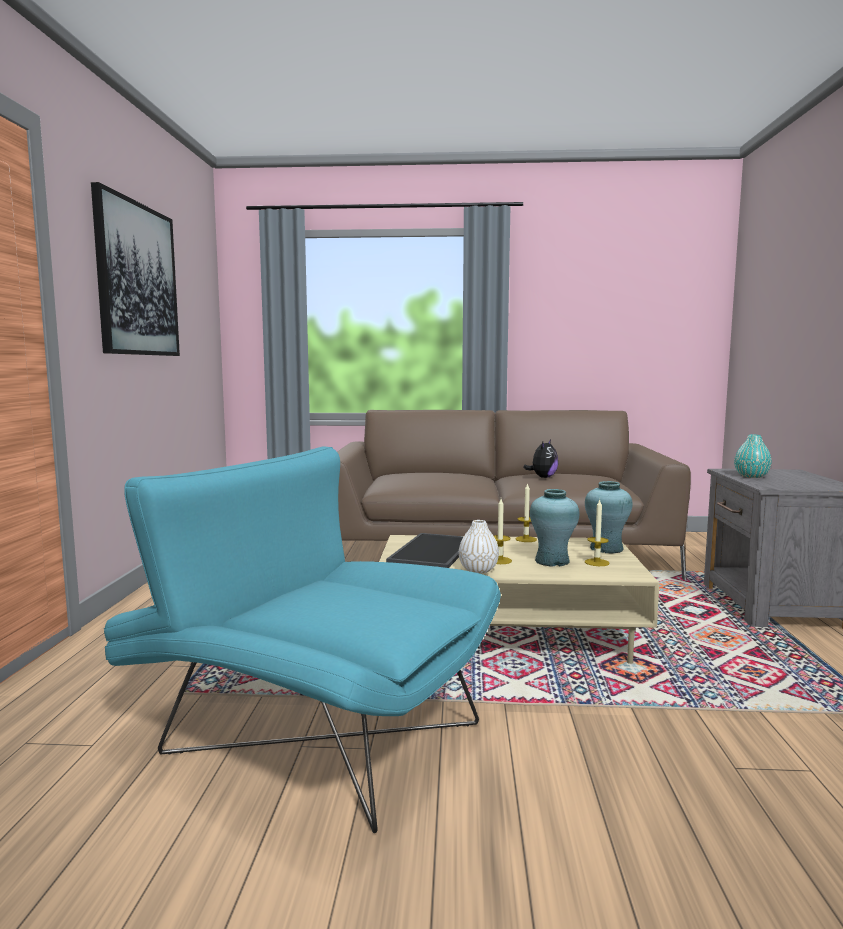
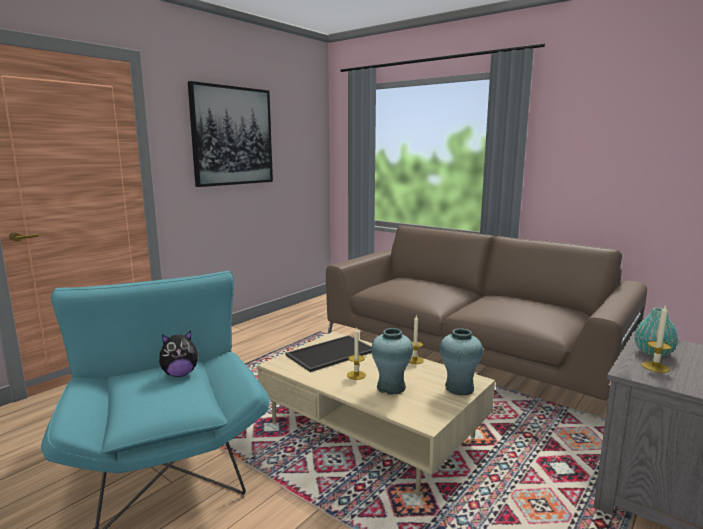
camera: 35 degrees right, 5 degrees up
white vase [459,520,499,574] -> none
plush toy [523,440,558,478] -> plush toy moved to [159,331,200,377]
candle [585,499,609,566] -> candle moved to [642,304,671,373]

